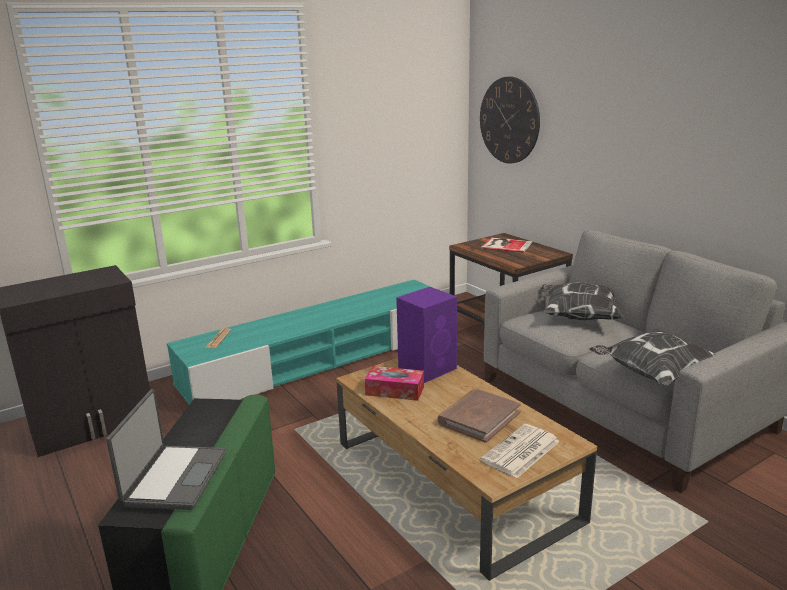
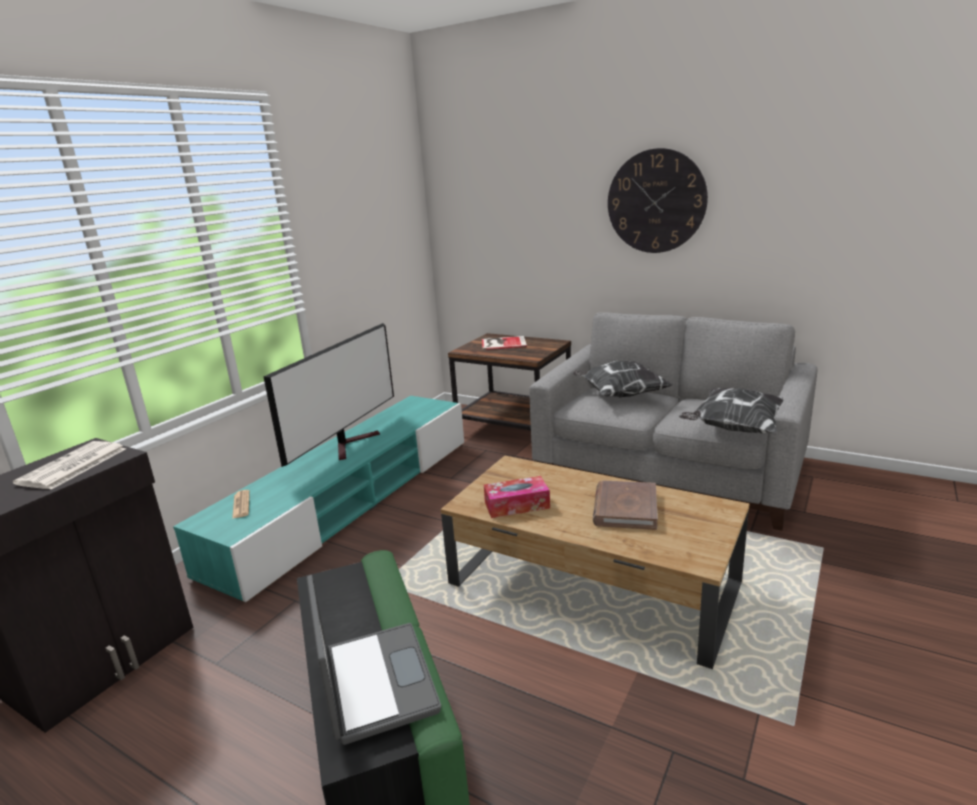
camera: 25 degrees left, 0 degrees up
purple speaker [396,287,457,383] -> none
wall clock [480,77,540,164] -> wall clock moved to [608,148,708,253]
newspaper [480,424,560,478] -> newspaper moved to [13,441,126,490]
none -> television [263,323,394,467]

